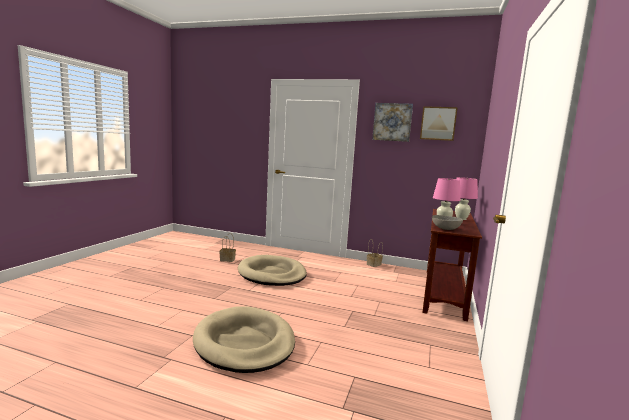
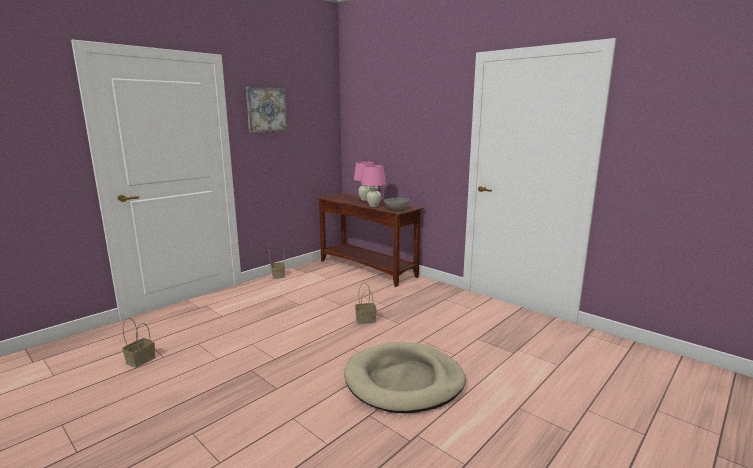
camera: 65 degrees left, 5 degrees up
beige dog bed [238,255,307,286] -> none
picture [420,106,458,141] -> none
none -> basket [355,282,377,324]

